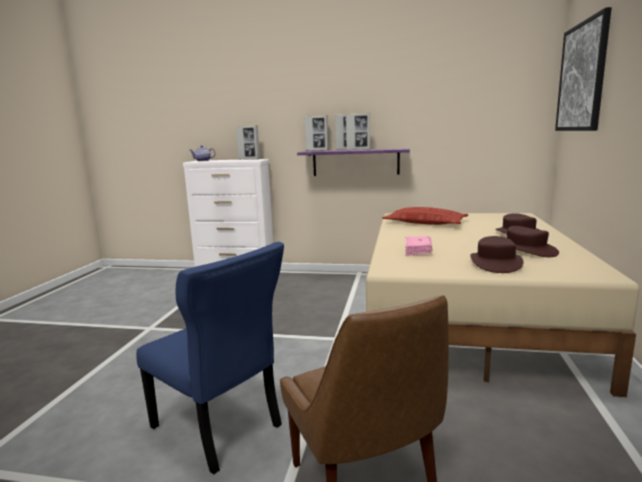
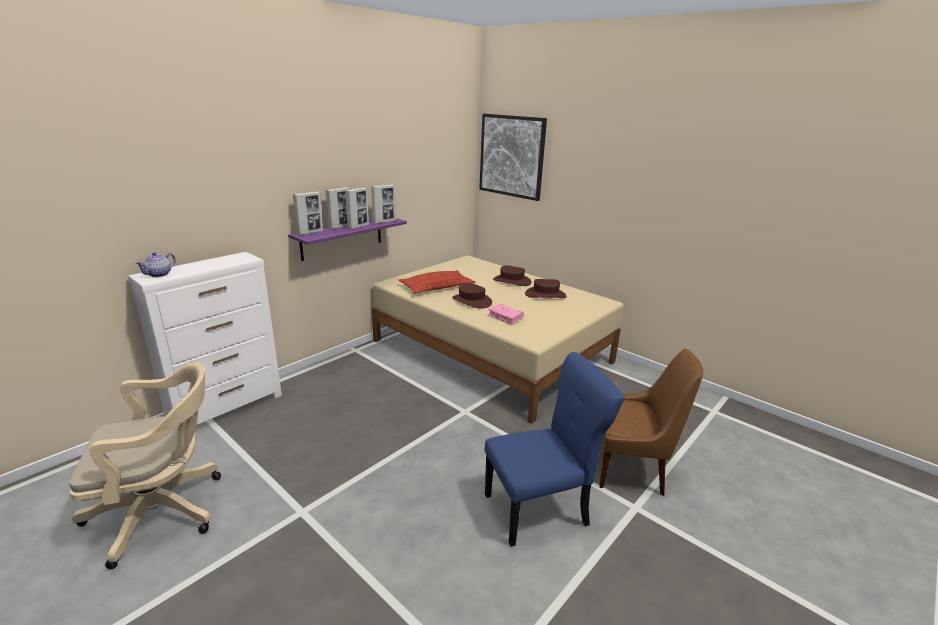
camera: 60 degrees left, 10 degrees up
picture frame [236,125,260,160] -> picture frame moved to [371,184,396,224]
brown hat [470,236,523,273] -> brown hat moved to [452,283,492,309]
none -> beige office chair [69,362,221,569]

